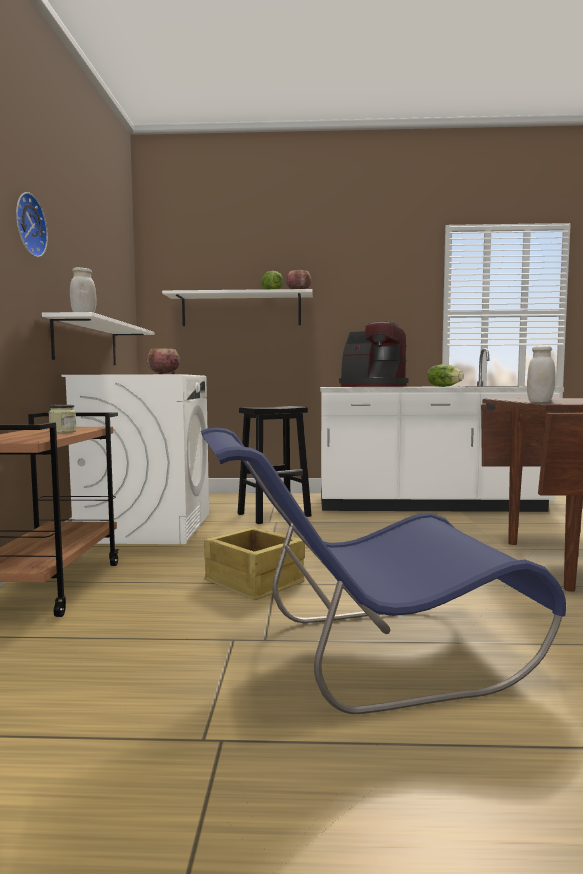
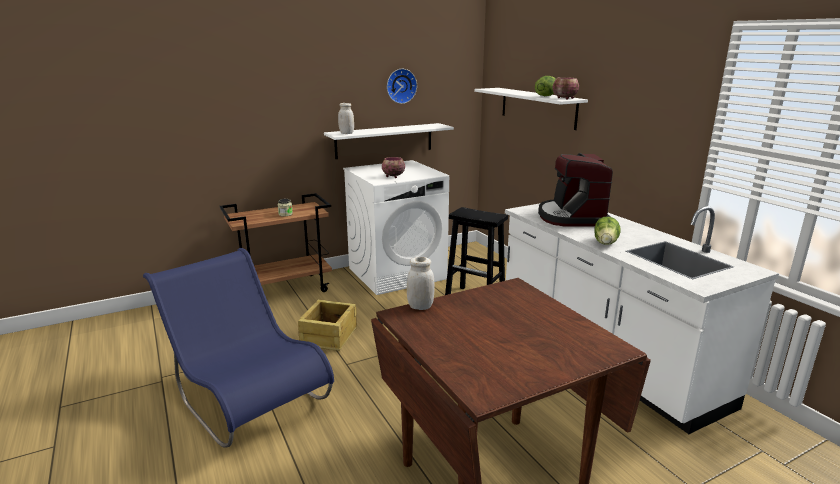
camera: 60 degrees right, 15 degrees up
wall clock [16,192,48,257] -> wall clock moved to [387,69,417,104]

